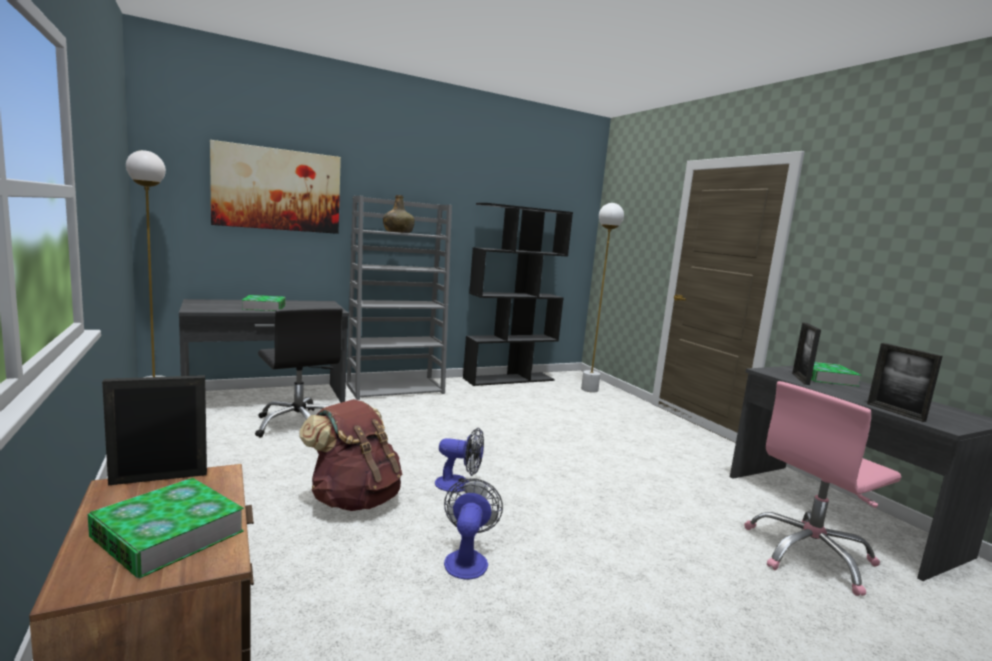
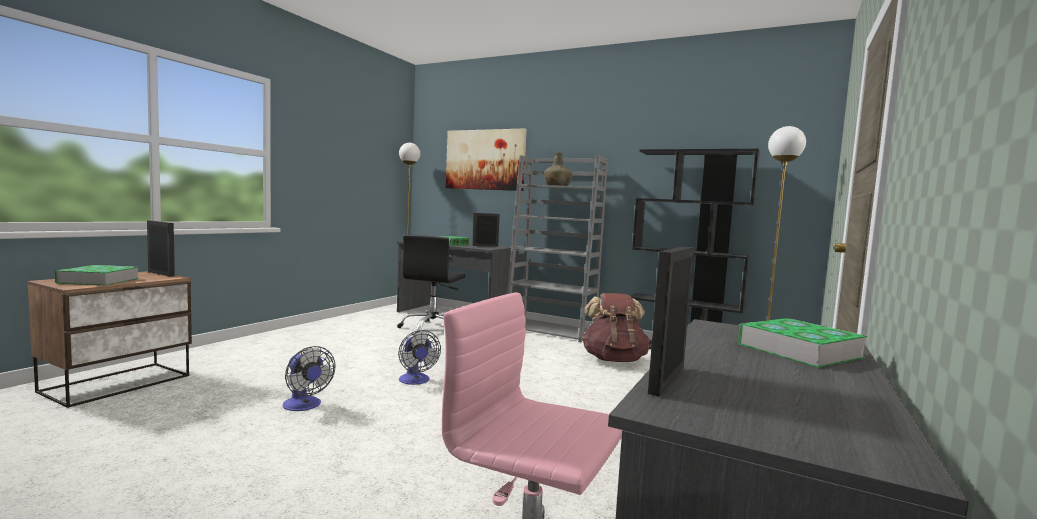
camera: 55 degrees right, 5 degrees down
brown backpack [300,399,402,511] -> brown backpack moved to [582,293,650,362]
fan [444,478,503,580] -> fan turned 75 degrees clockwise [283,346,335,411]
picture frame [792,322,821,385] -> picture frame moved to [472,213,500,246]

